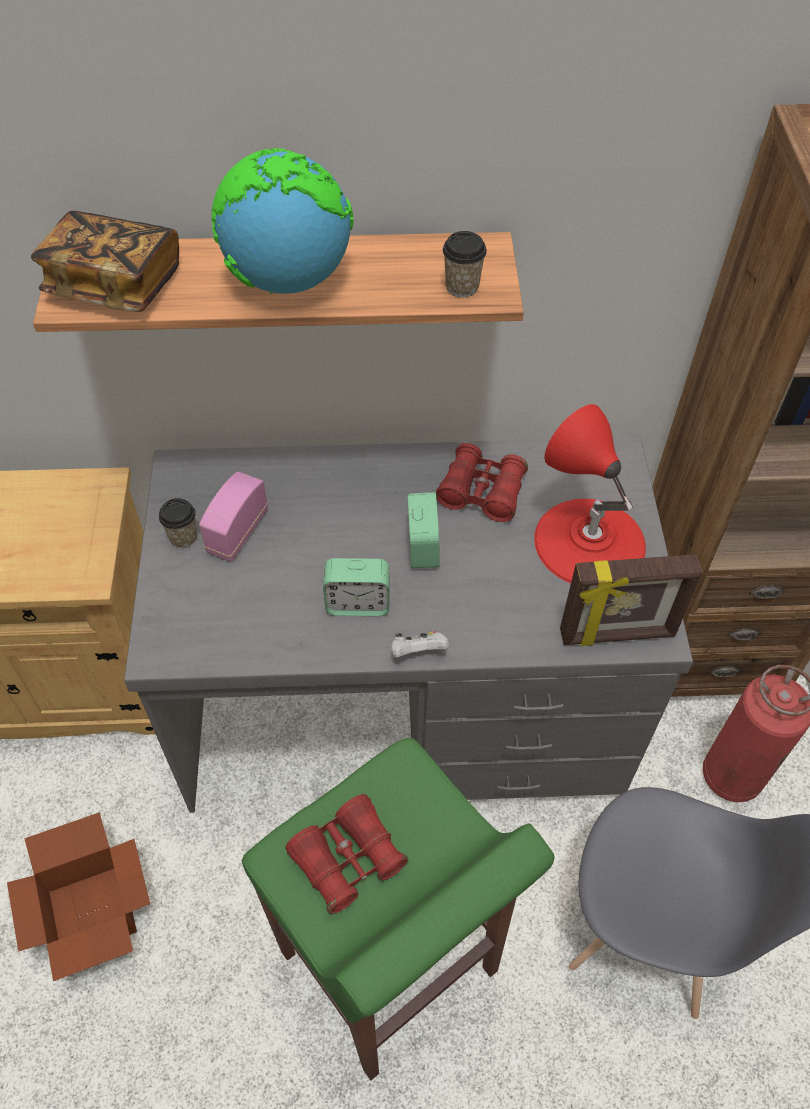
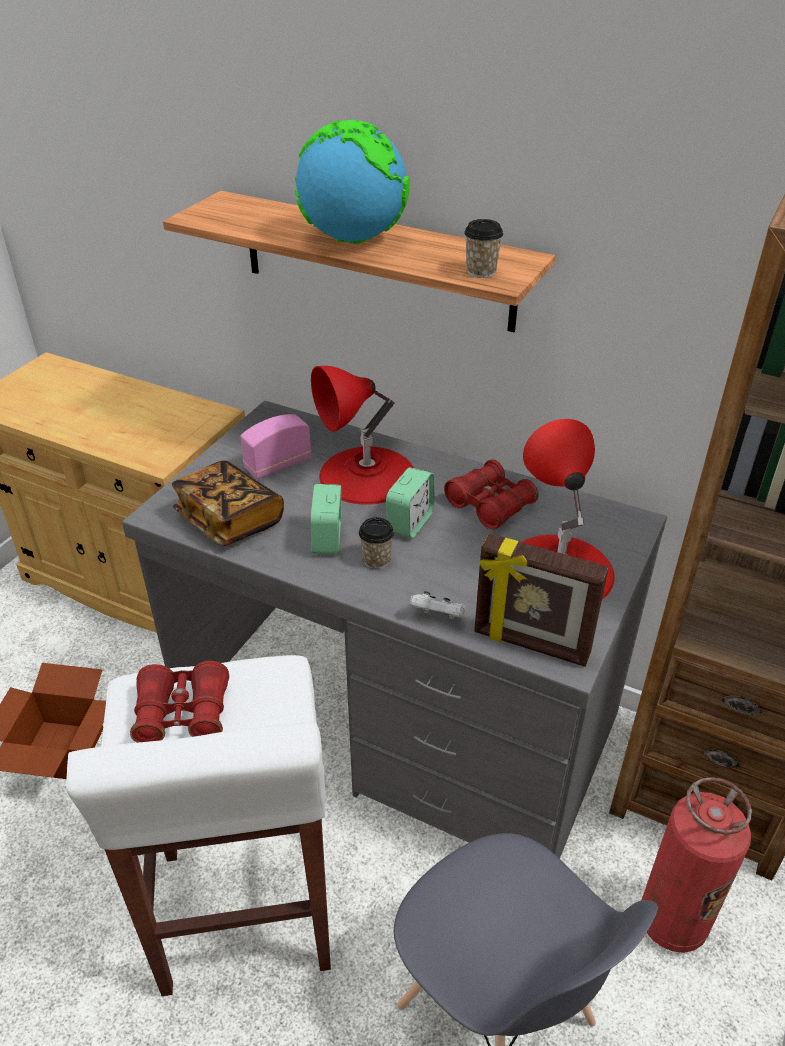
camera: 30 degrees right, 15 degrees down
book [31,211,179,312] -> book moved to [172,460,284,546]
cup [159,498,197,548] -> cup moved to [359,517,394,569]
green stool [242,738,555,1080] -> white stool [66,655,331,996]
alarm clock [323,558,389,616] -> alarm clock turned 60 degrees clockwise [311,484,341,554]
white game controller [391,631,449,658] -> white game controller moved to [410,591,465,619]
none -> red table lamp [311,366,414,505]

